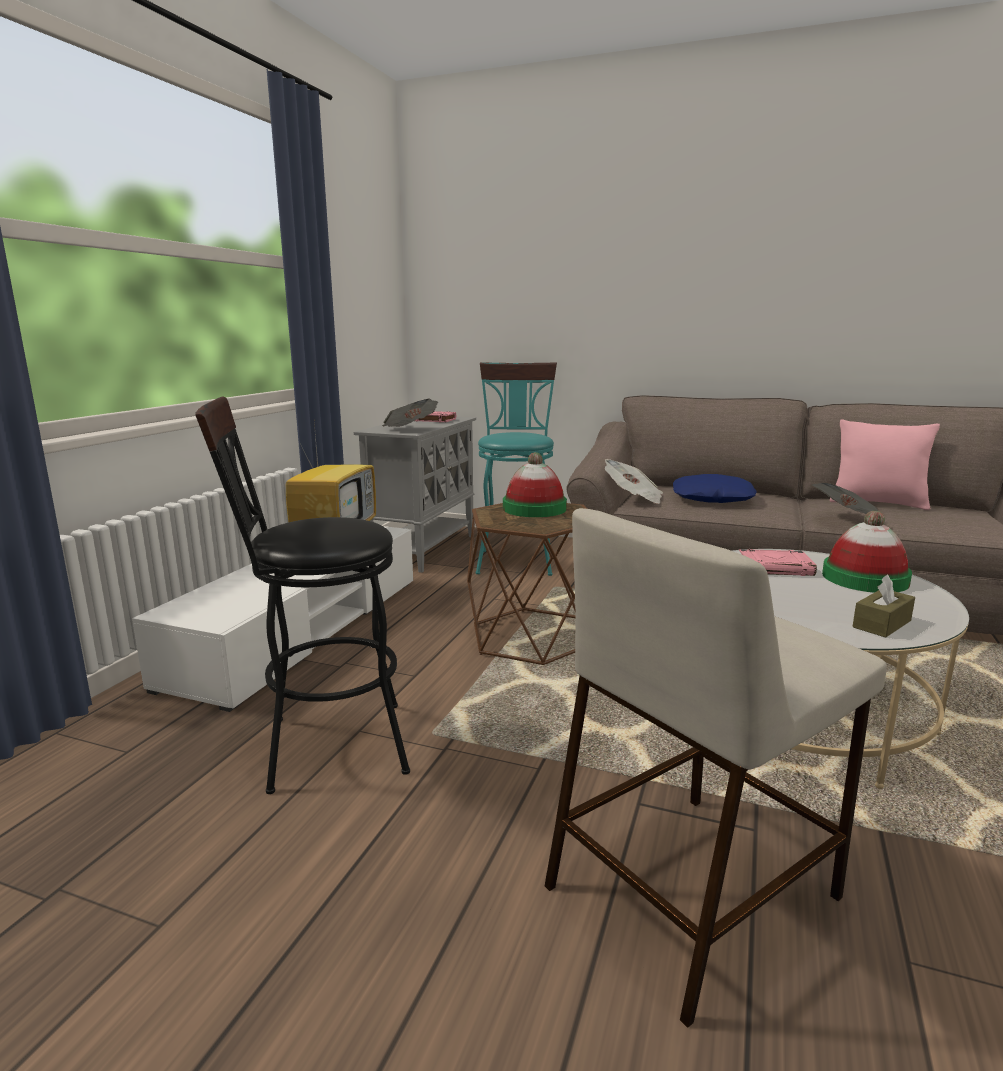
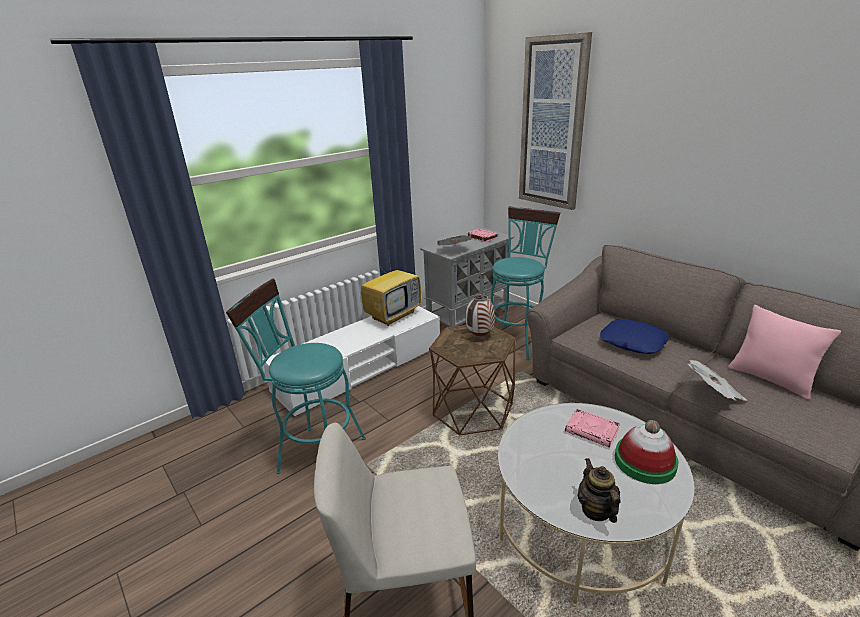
camera: 30 degrees right, 10 degrees up
black stool [195,397,410,794] -> turquoise stool [226,279,366,474]
hat [503,452,567,517] -> vase [466,294,495,336]
newspaper [605,459,663,504] -> none
brown tissue box [852,574,915,638] -> teapot [577,458,620,523]
none -> picture [519,32,592,210]

